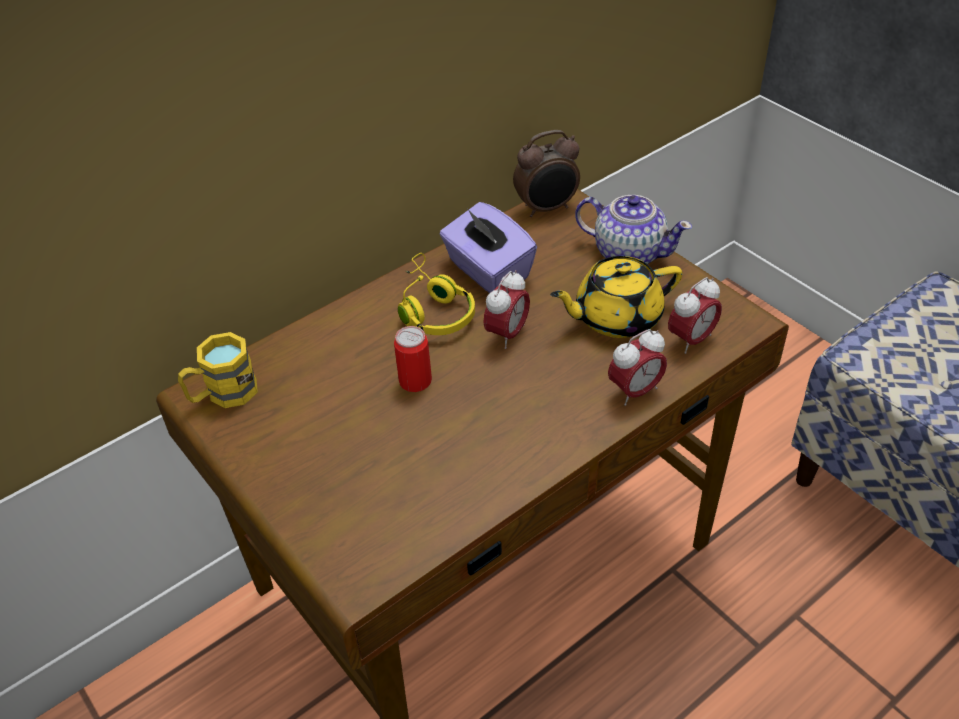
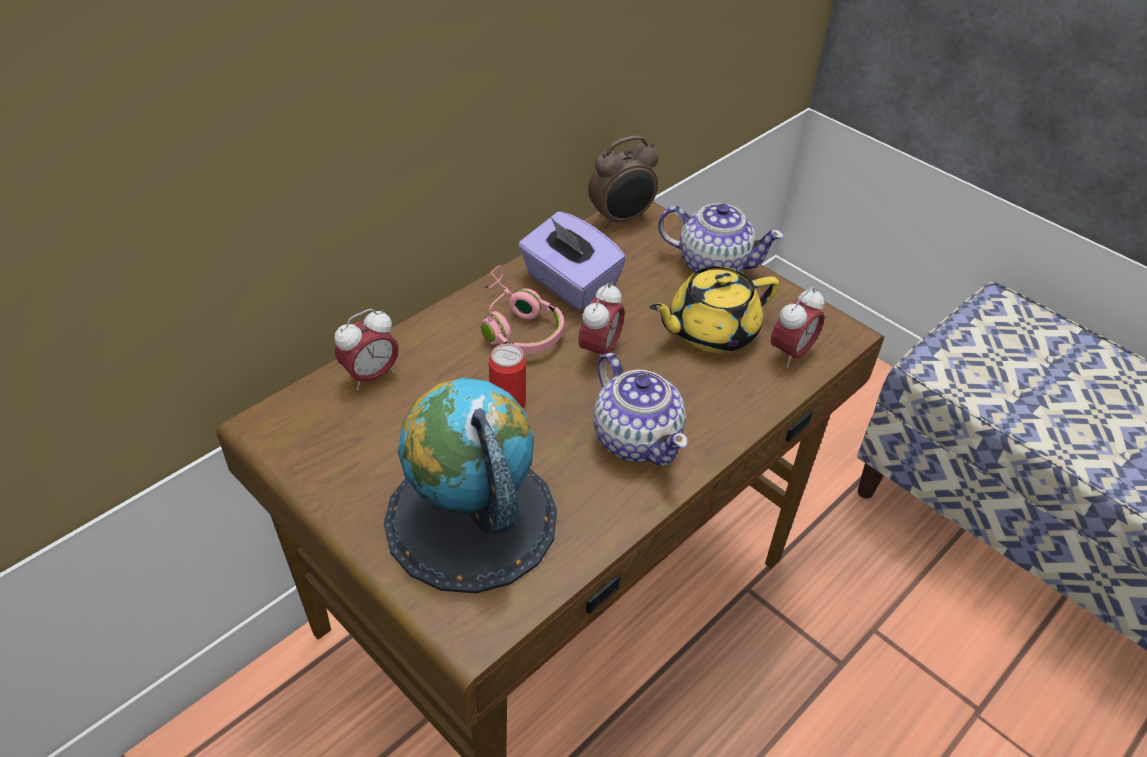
camera: 10 degrees left, 0 degrees up
yellow mug [178,332,258,408] -> none
yellow headphones [398,253,475,335] -> pink headphones [481,266,564,354]
alarm clock [608,329,667,406] -> alarm clock moved to [335,309,399,390]
none -> globe [384,378,557,593]
none -> teapot [594,353,688,466]

